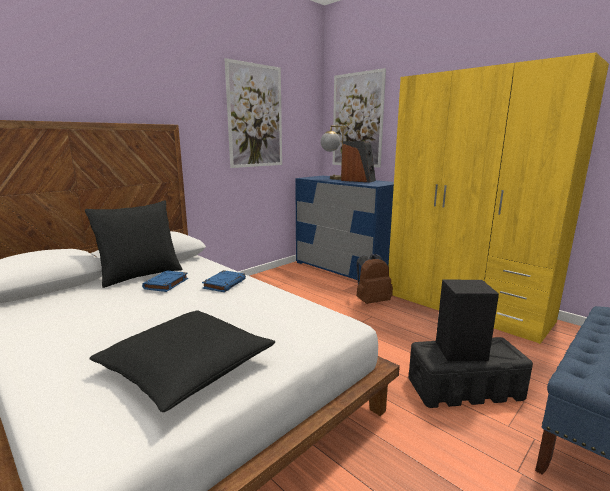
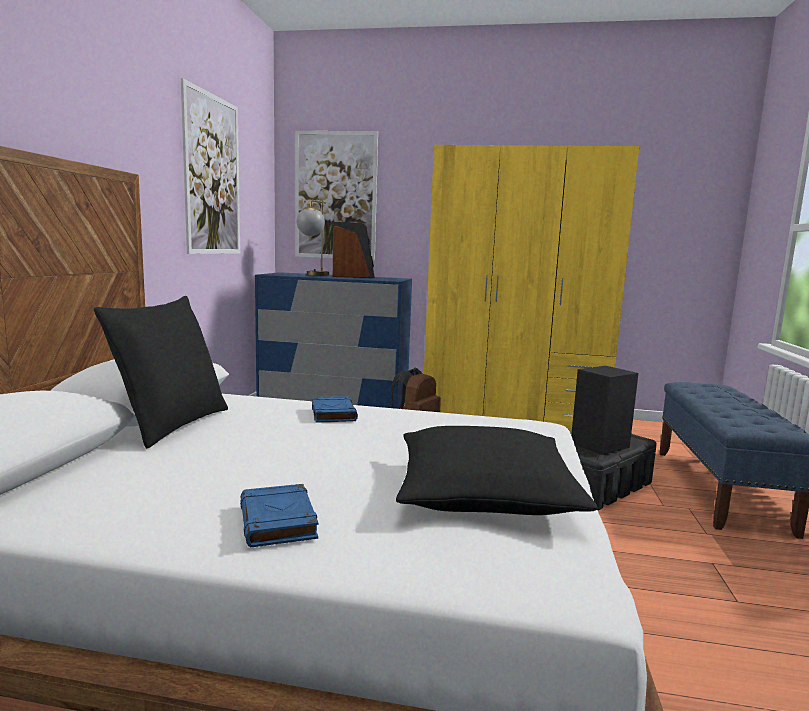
camera: 35 degrees left, 5 degrees down
blue book [142,271,188,292] -> blue book moved to [240,484,318,547]

